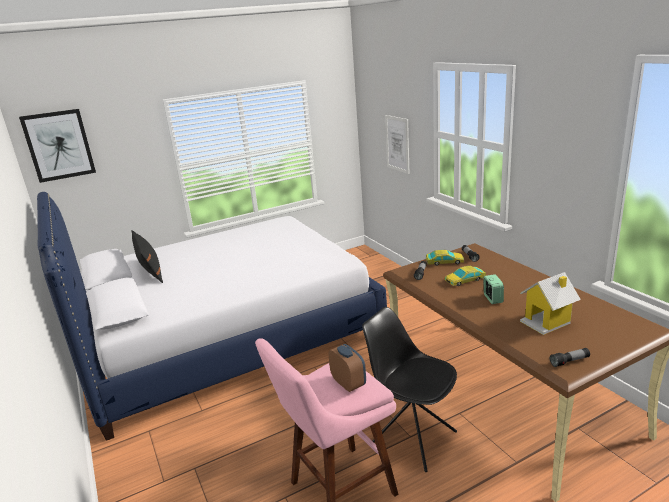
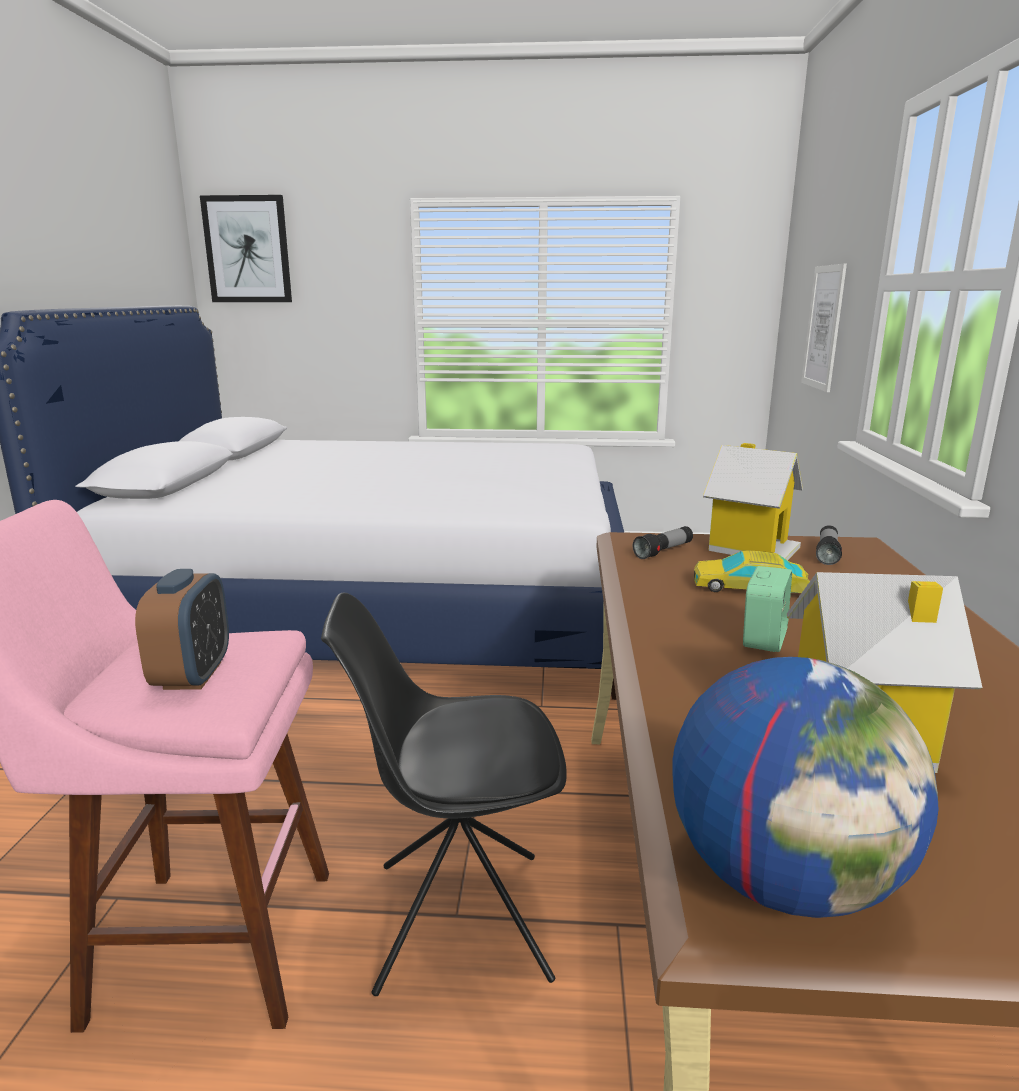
camera: 30 degrees right, 5 degrees down
black pillow [132,230,163,283] -> none
black chair [362,307,457,472] -> black chair turned 75 degrees counterclockwise [321,593,567,996]
toy car [426,250,464,266] -> toy house [703,443,803,560]
flashlight [550,348,590,367] -> globe [672,657,938,918]

